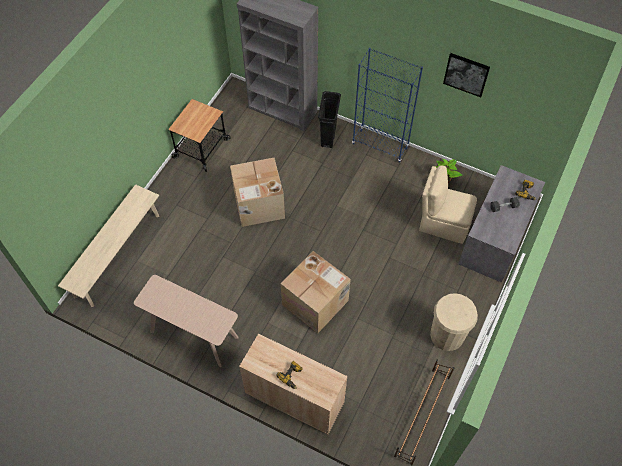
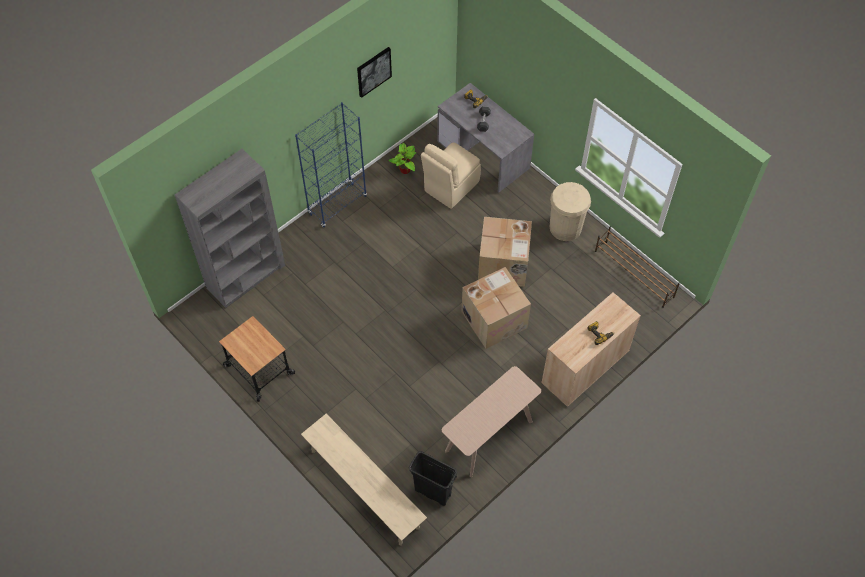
camera: 70 degrees left, 0 degrees up
cardboard box [230,158,285,227] -> cardboard box moved to [478,217,532,287]
black trash can [318,91,341,148] -> black trash can moved to [409,451,457,506]

